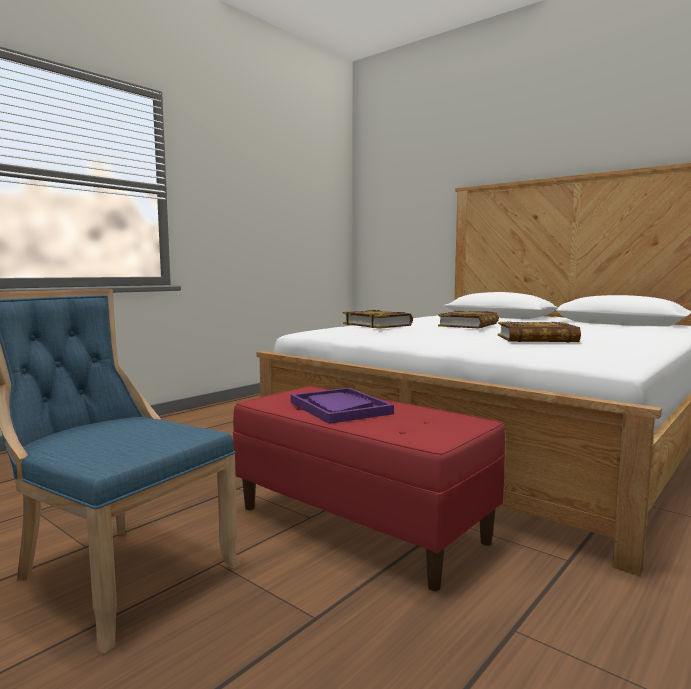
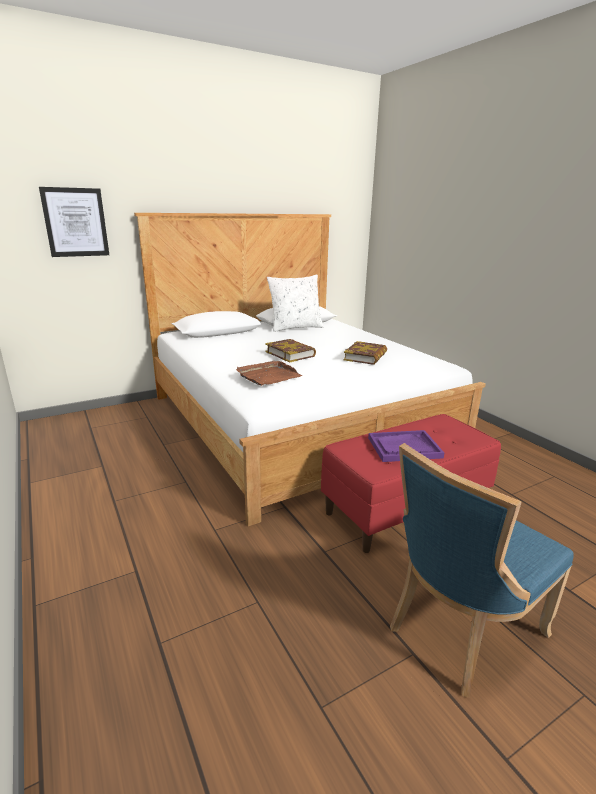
camera: 70 degrees left, 15 degrees up
book [343,310,413,329] -> brown tray [236,361,302,386]
none -> picture [39,187,109,257]
none -> white pillow [267,274,324,332]

